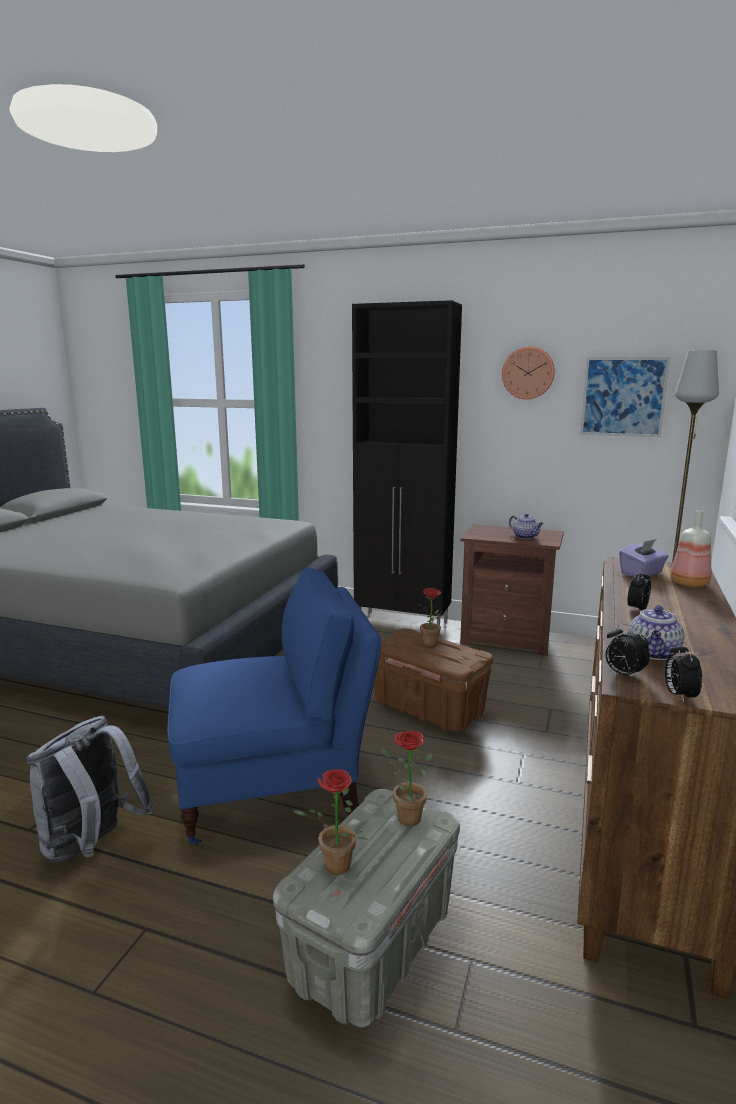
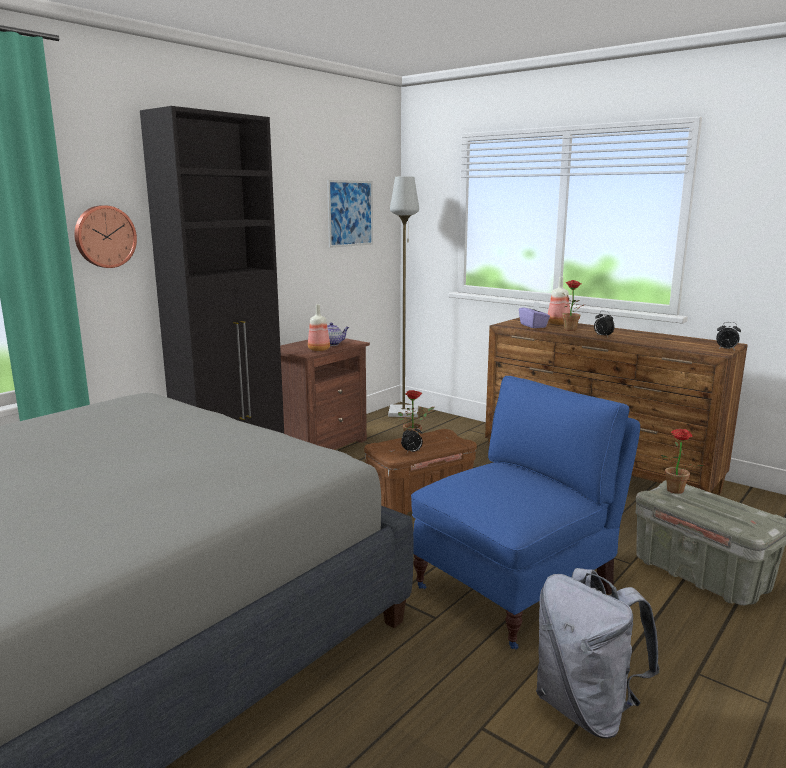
camera: 70 degrees left, 0 degrees up
blue armchair [167,568,381,846] -> blue armchair turned 45 degrees clockwise [411,376,640,649]
potted plant [293,769,368,875] -> potted plant moved to [562,280,584,331]
wall clock [502,346,555,399] -> wall clock moved to [74,205,137,268]
alarm clock [605,624,650,680] -> alarm clock moved to [401,426,423,453]
teapot [628,605,685,660] -> none
none -> bottle [308,304,330,351]

